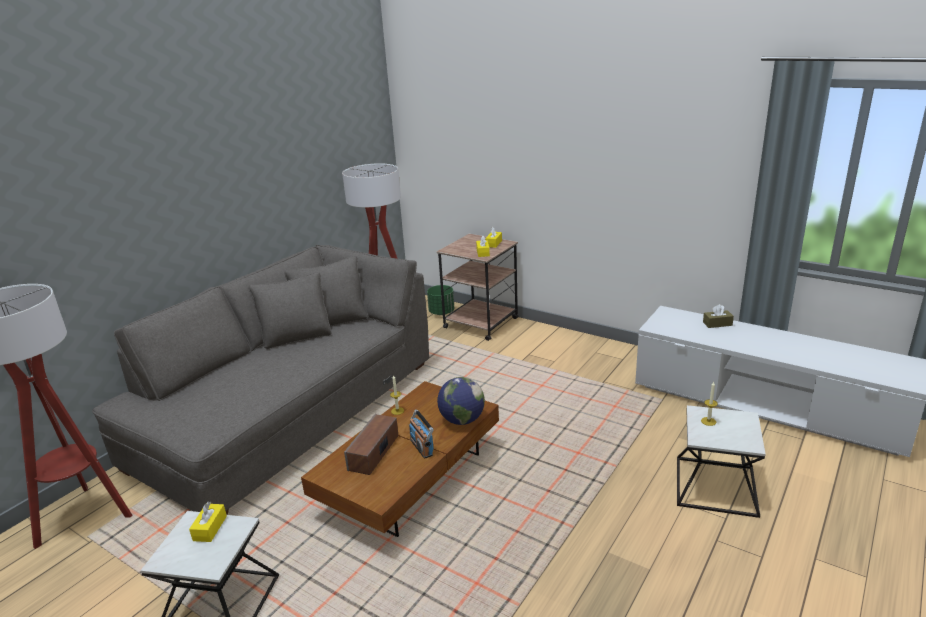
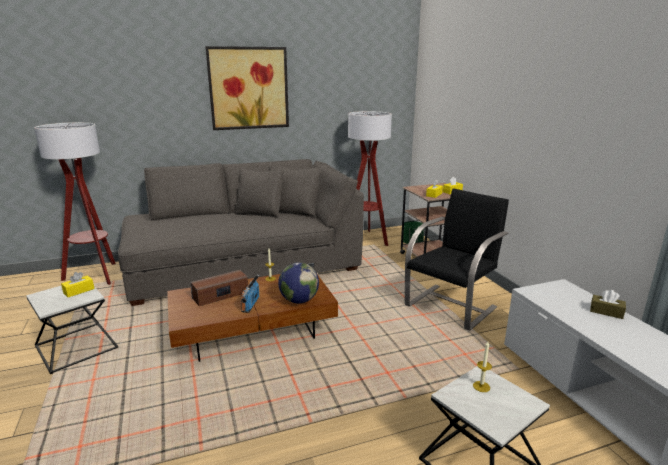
camera: 35 degrees right, 5 degrees down
none -> picture [205,46,289,130]
none -> black armchair [405,189,509,331]

